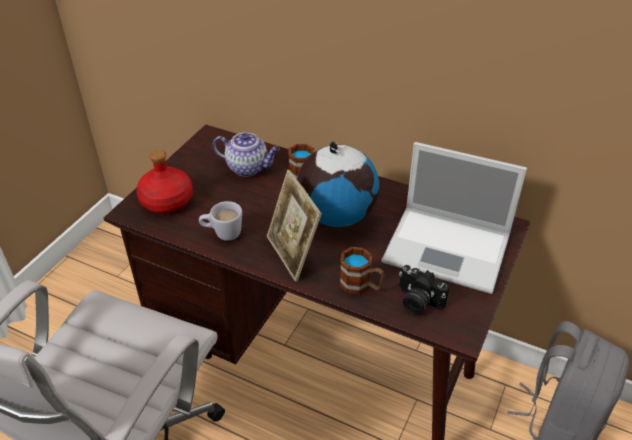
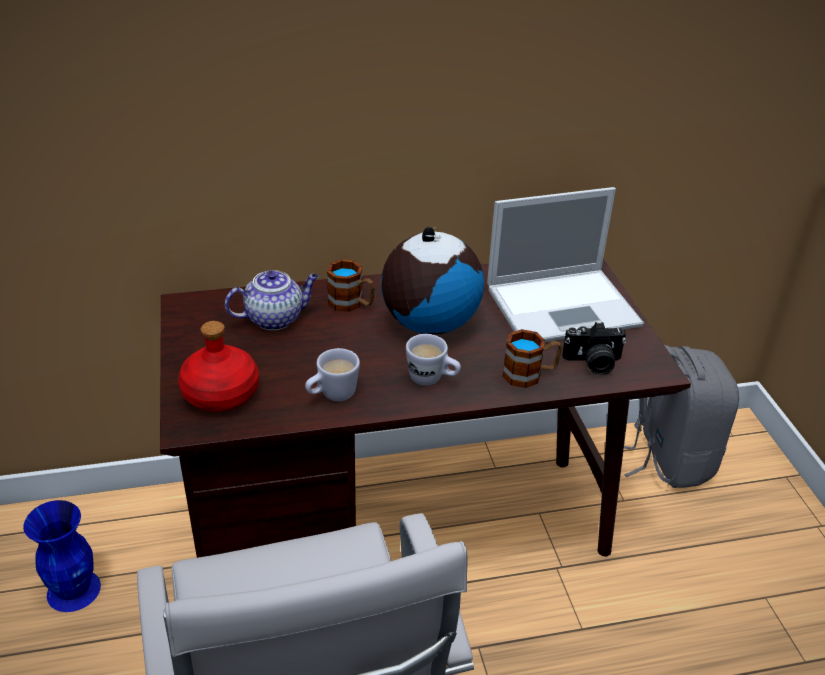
camera: 40 degrees left, 5 degrees down
picture frame [267,170,322,282] -> white mug [406,334,461,385]
none -> blue vase [23,500,101,612]

